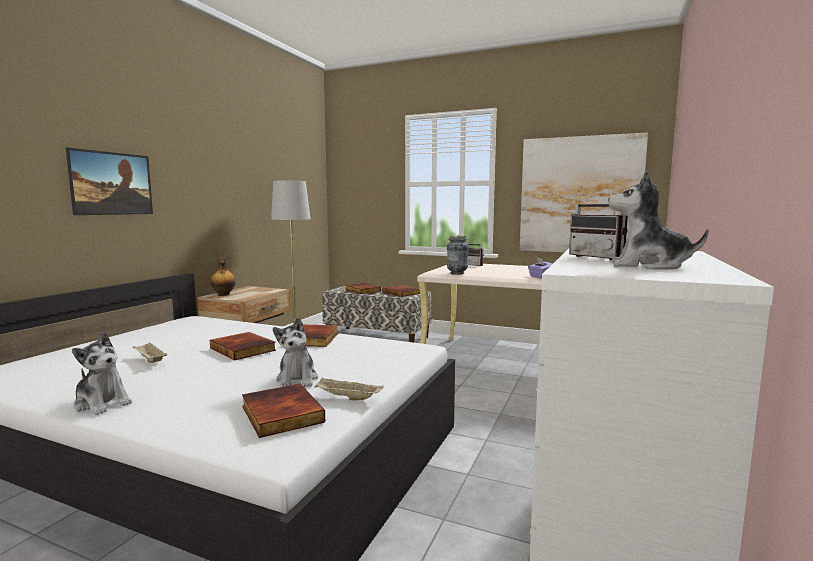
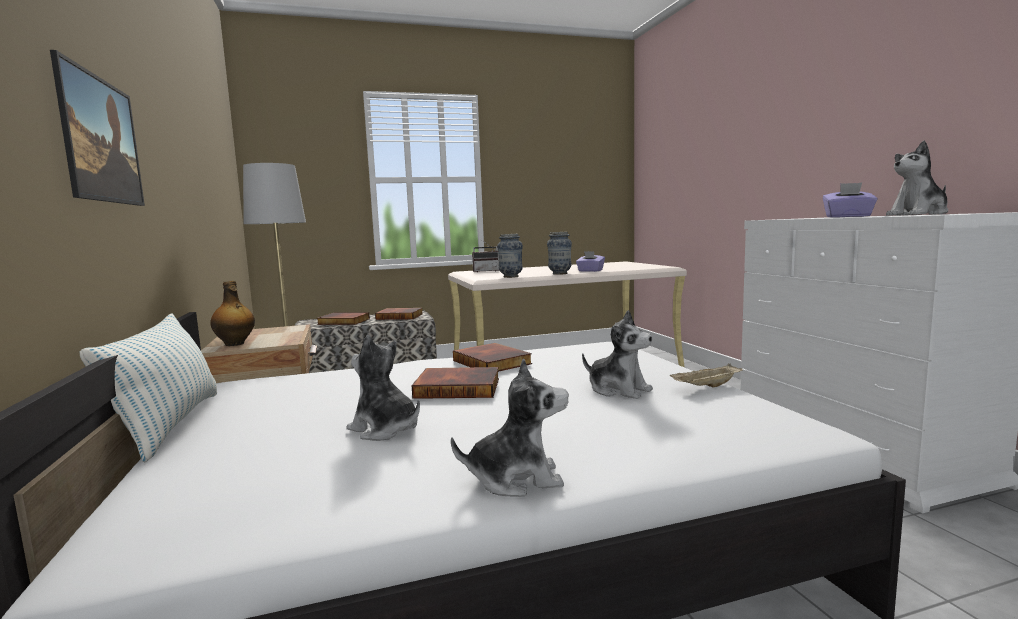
camera: 40 degrees left, 0 degrees up
beige tray [133,343,167,363] -> plush toy [347,335,420,441]
book [242,384,325,438] -> none
picture [520,133,648,252] -> none
radio [569,190,628,260] -> purple tissue box [823,182,877,218]
none -> pillow [80,314,217,462]
none -> vase [547,232,572,275]

